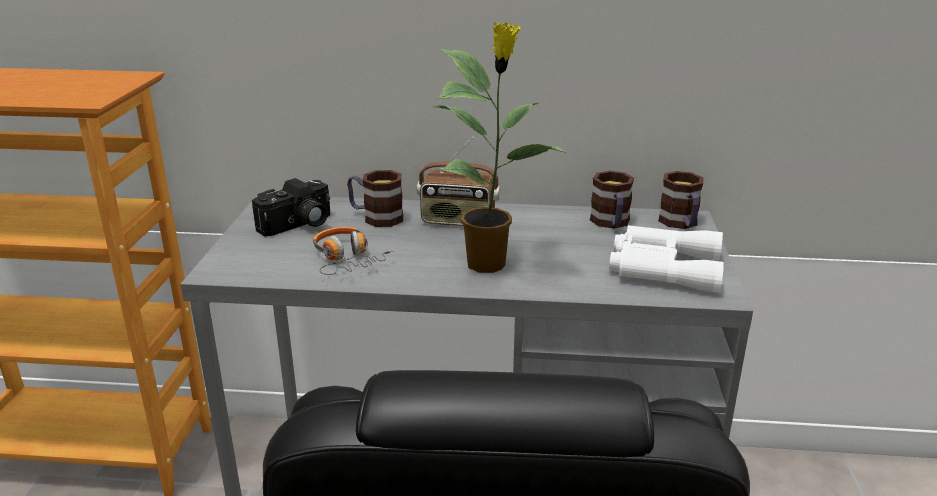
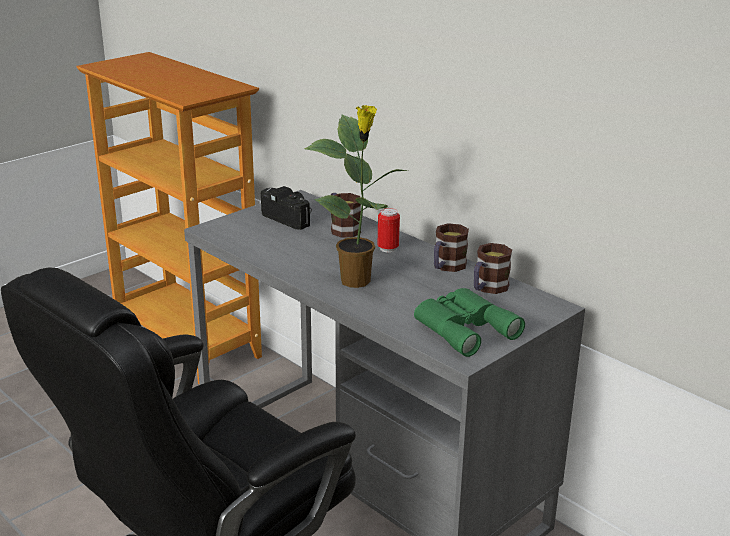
camera: 40 degrees right, 0 degrees up
camera [252,178,330,237] -> camera turned 135 degrees counterclockwise [261,186,312,230]
headphones [313,227,394,275] -> none
radio [417,137,500,226] -> can [378,208,400,252]
white binoculars [609,225,724,293] -> green binoculars [414,288,525,357]
mug [658,171,704,229] -> mug moved to [434,223,469,272]

